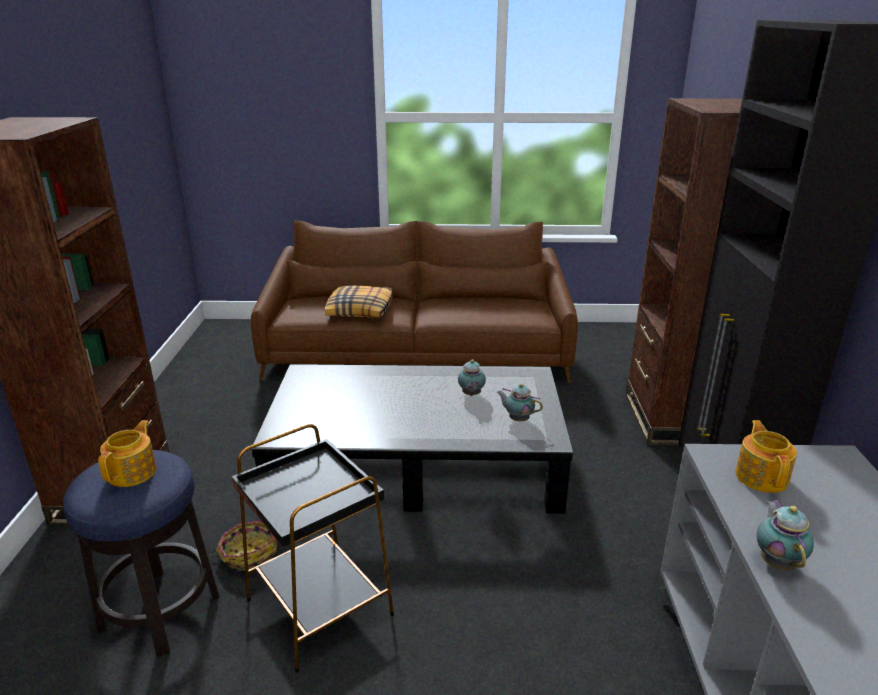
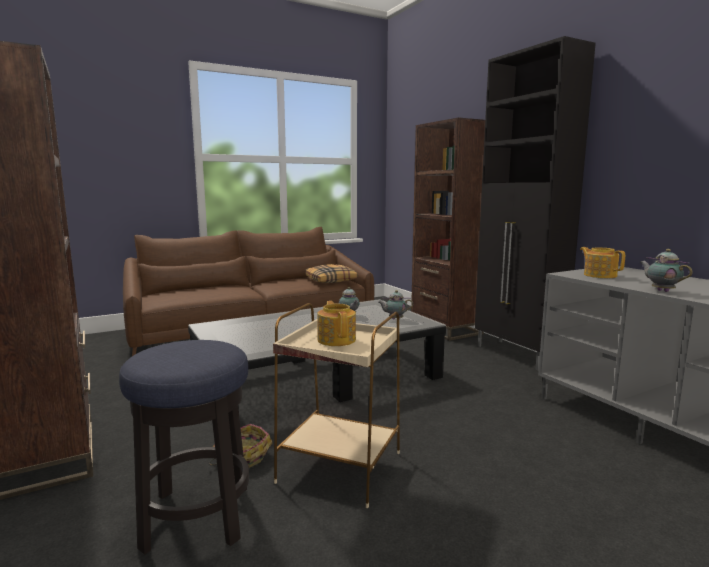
camera: 30 degrees left, 15 degrees down
teapot [98,420,156,487] -> teapot moved to [317,301,356,346]
black side table [231,424,394,673] -> beige side table [273,303,400,508]
pillow [325,286,393,318] -> pillow moved to [305,264,358,283]

